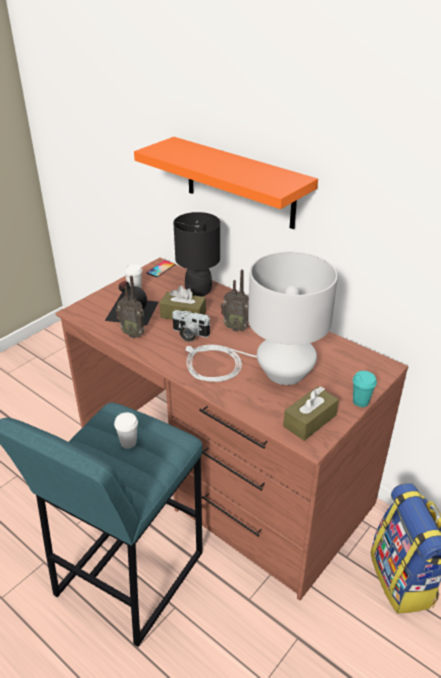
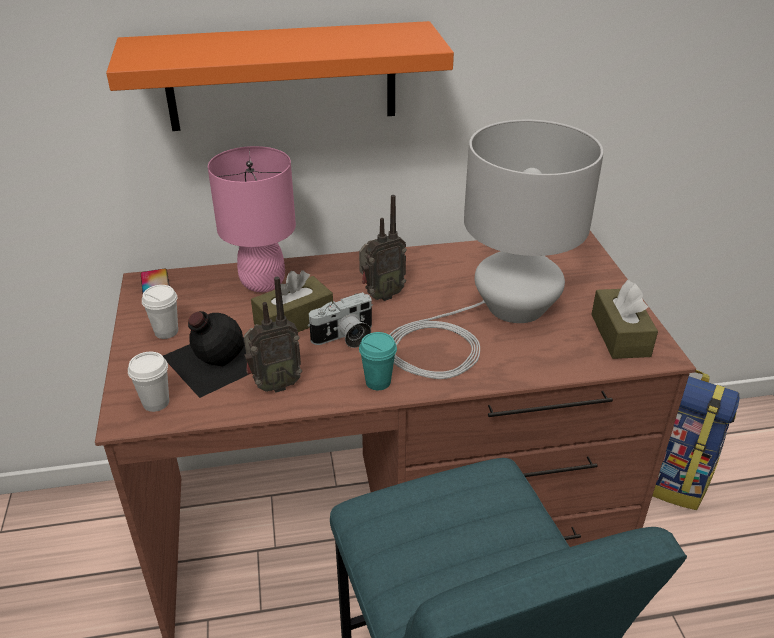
camera: 50 degrees left, 0 degrees up
white cup [114,412,138,449] -> white cup moved to [128,352,169,412]
black table lamp [173,212,220,297] -> pink table lamp [208,146,296,293]
turquoise cup [353,371,377,407] -> turquoise cup moved to [359,332,397,390]

